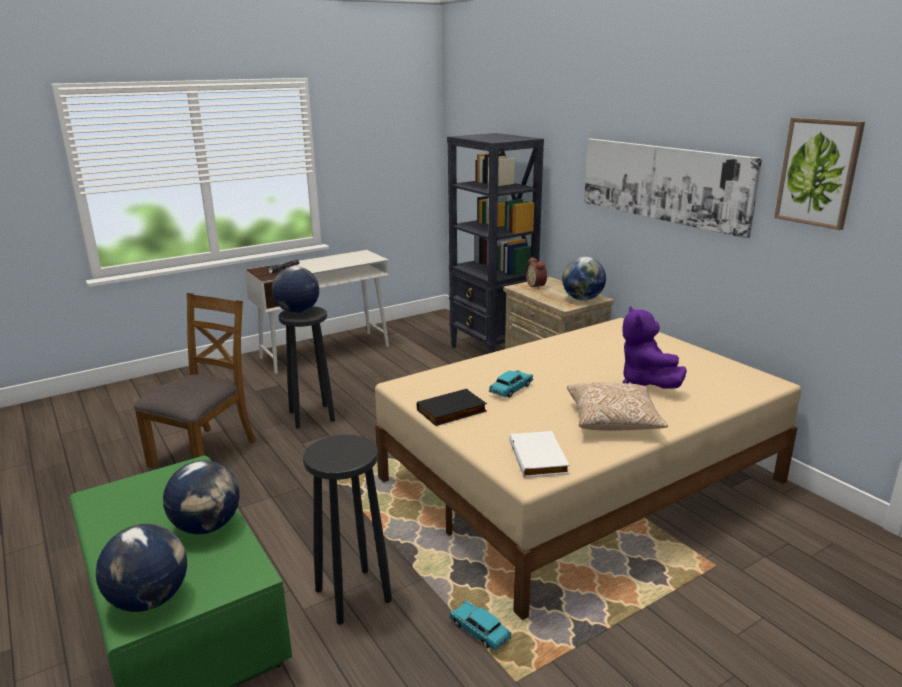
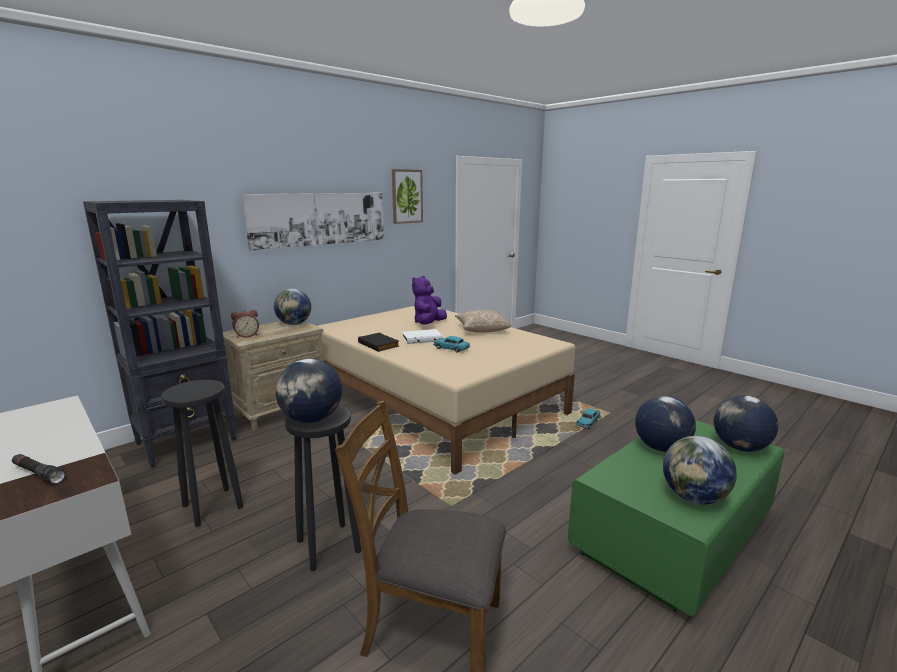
camera: 100 degrees left, 5 degrees down
black stool [303,434,392,625] -> black stool moved to [161,380,244,527]
black book [417,389,487,426] -> black book moved to [358,333,399,352]
white book [509,431,569,478] -> white book moved to [402,329,443,344]
purple plush toy [623,306,687,389] -> purple plush toy turned 135 degrees clockwise [412,276,447,324]
none -> globe [663,436,737,505]

